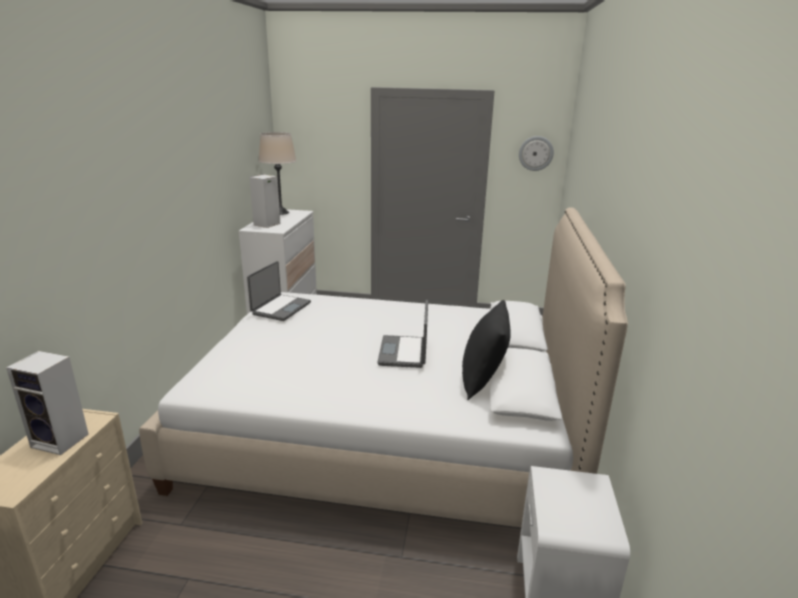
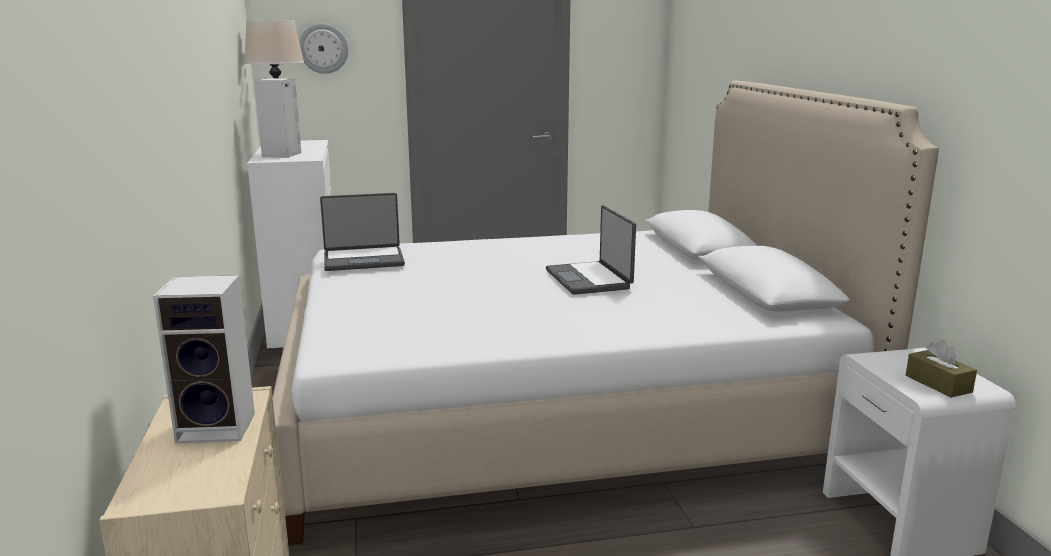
camera: 20 degrees left, 5 degrees down
laptop [247,261,311,321] -> laptop turned 75 degrees clockwise [320,193,405,271]
black pillow [462,300,511,400] -> none
wall clock [519,136,554,171] -> wall clock moved to [299,23,348,74]
none -> brown tissue box [906,340,977,398]

